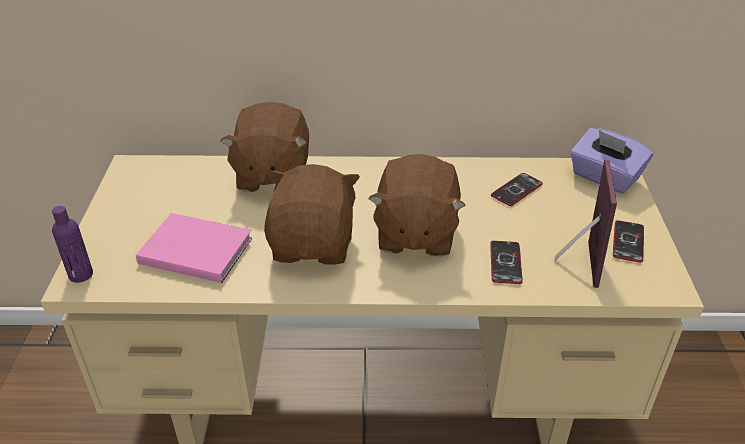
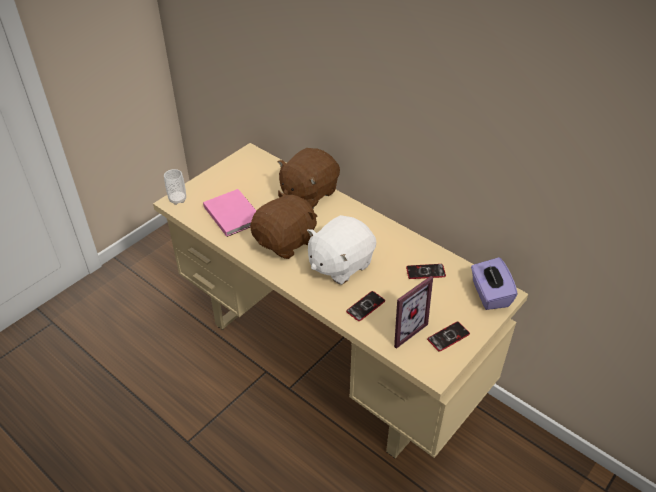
camera: 40 degrees right, 5 degrees up
purple bottle [52,206,93,283] -> cup [164,169,186,205]
brown plush toy [368,154,466,257] -> white plush toy [307,215,376,285]

